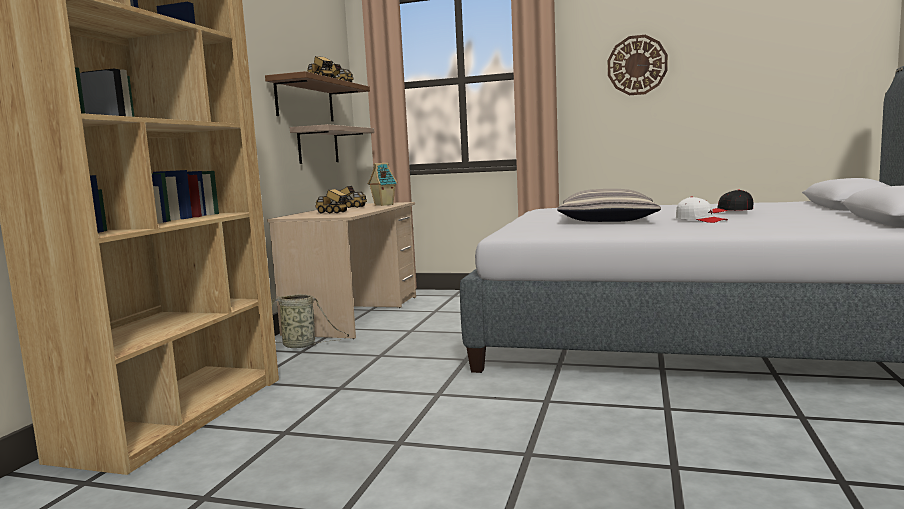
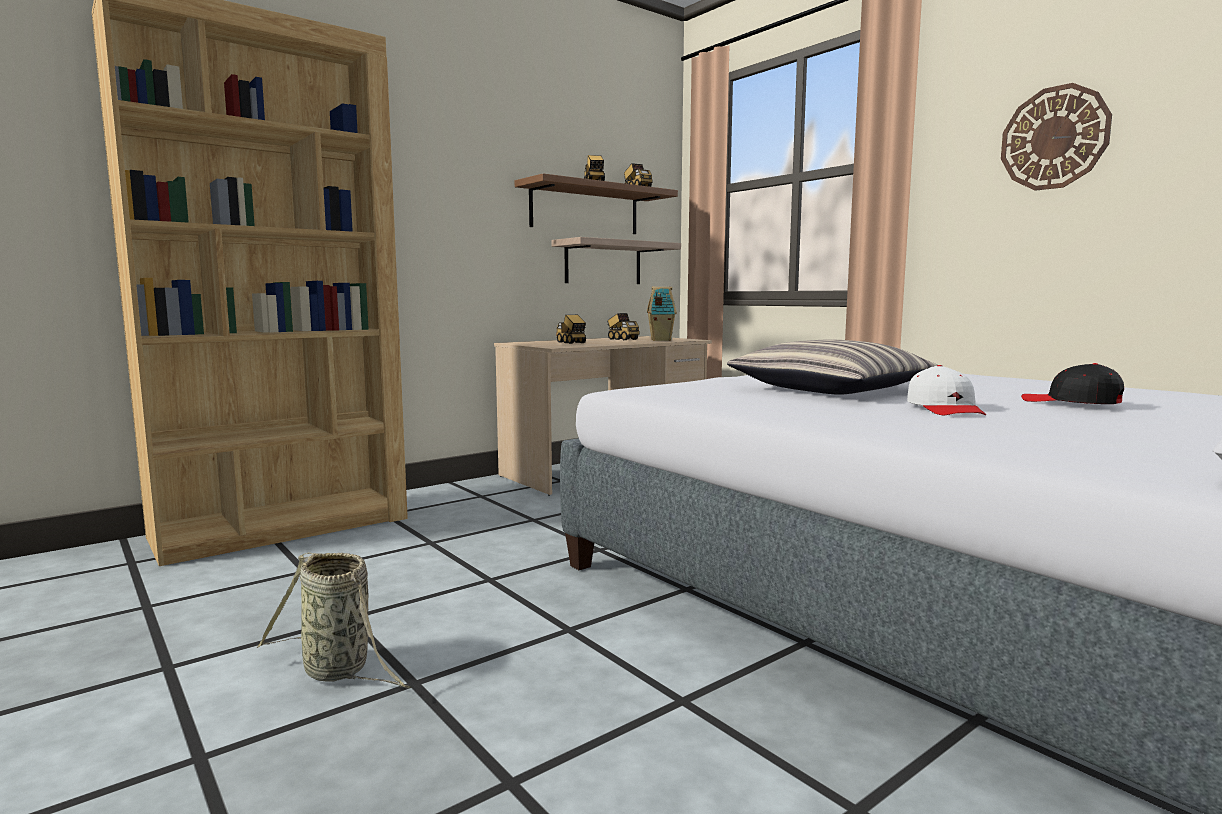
camera: 35 degrees right, 0 degrees up
basket [271,294,349,348] -> basket moved to [257,552,411,688]

